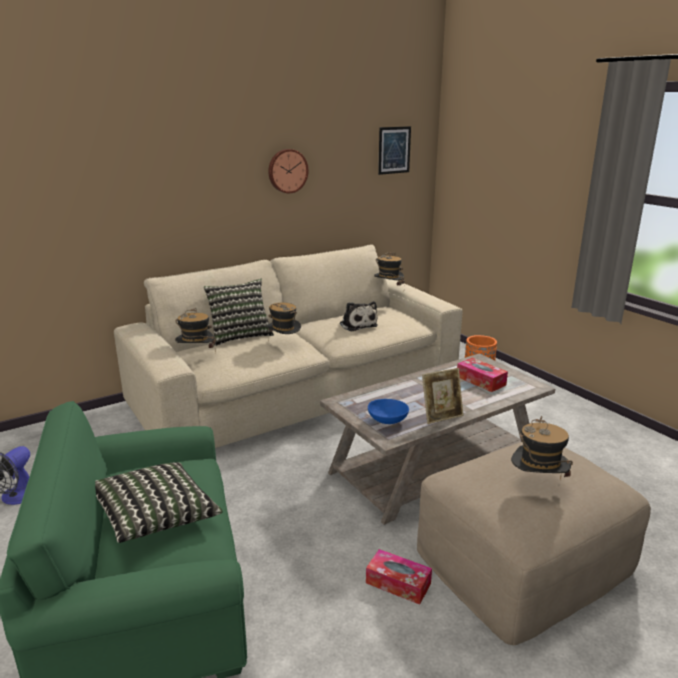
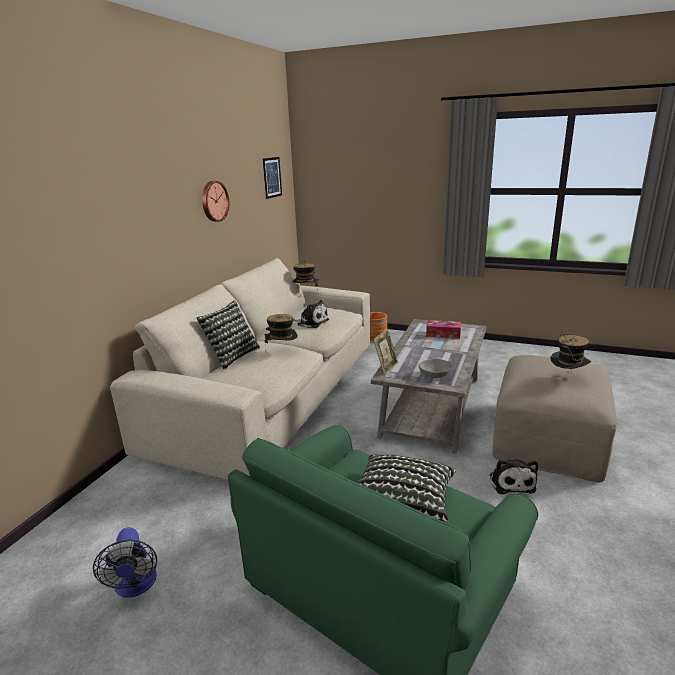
camera: 35 degrees left, 0 degrees up
hat [175,308,216,352] -> none
tissue box [366,549,432,605] -> plush toy [490,459,538,494]
blue bowl [368,399,409,424] -> grey bowl [418,359,452,378]
picture frame [422,368,464,424] -> picture frame moved to [373,329,398,375]

